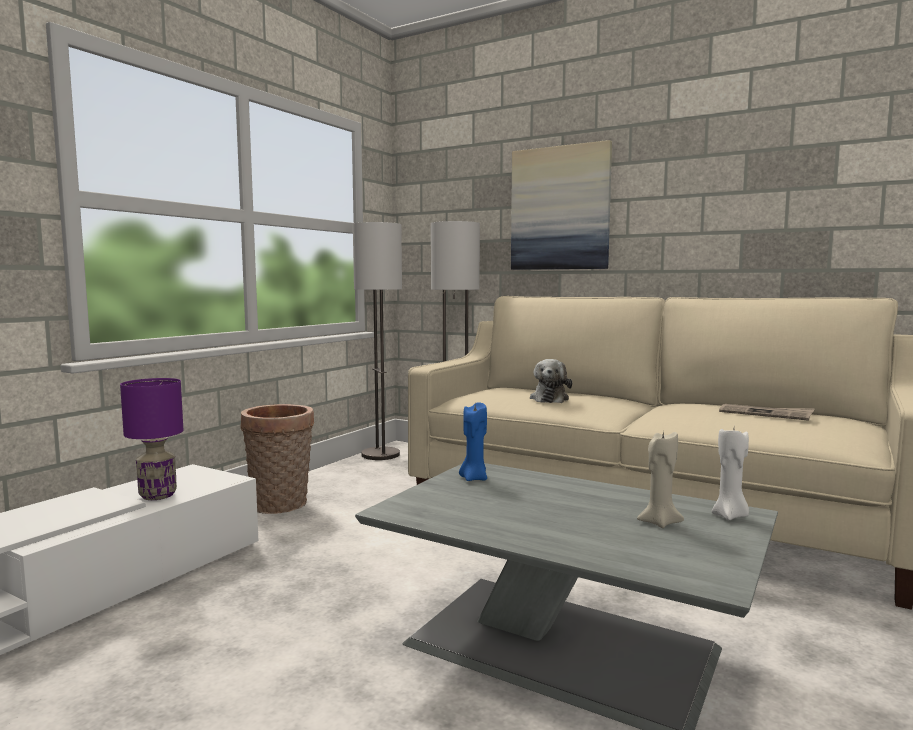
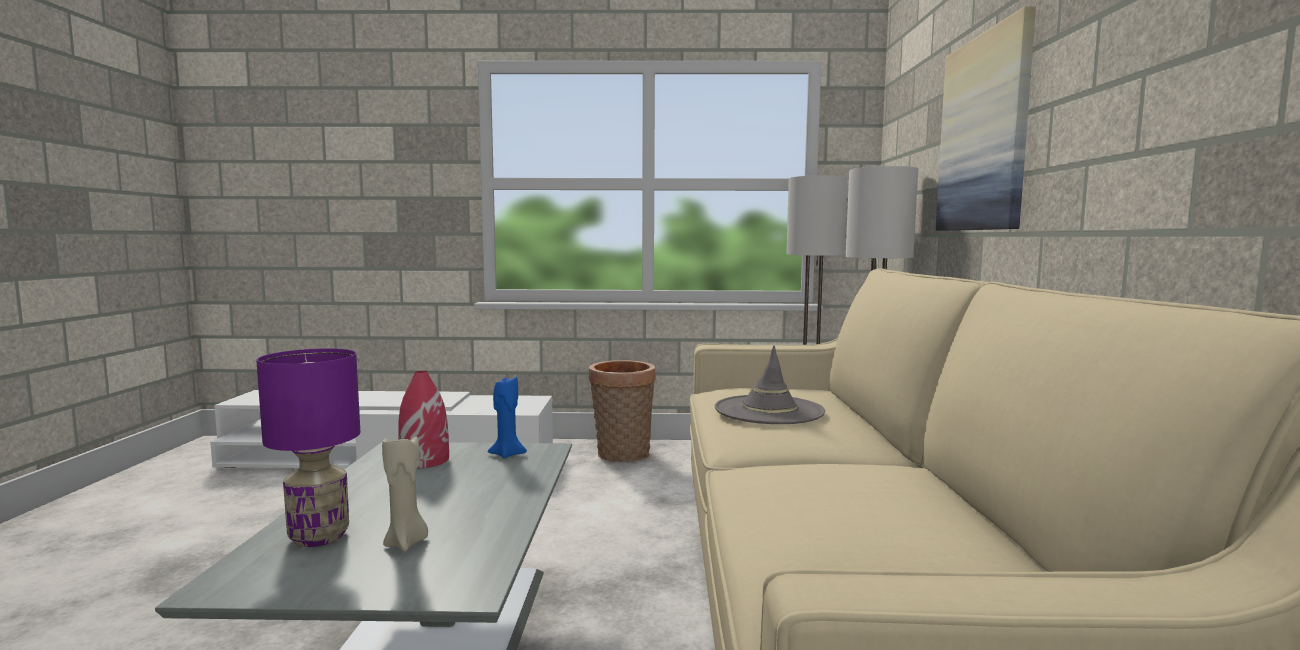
camera: 60 degrees right, 0 degrees up
purple table lamp [120,378,183,500] -> purple table lamp moved to [256,348,360,547]
plush toy [530,359,572,403] -> grey hat [715,346,825,424]
white candle [712,429,749,520] -> none
newspaper [719,404,815,421] -> none
none -> red vase [398,371,449,468]

